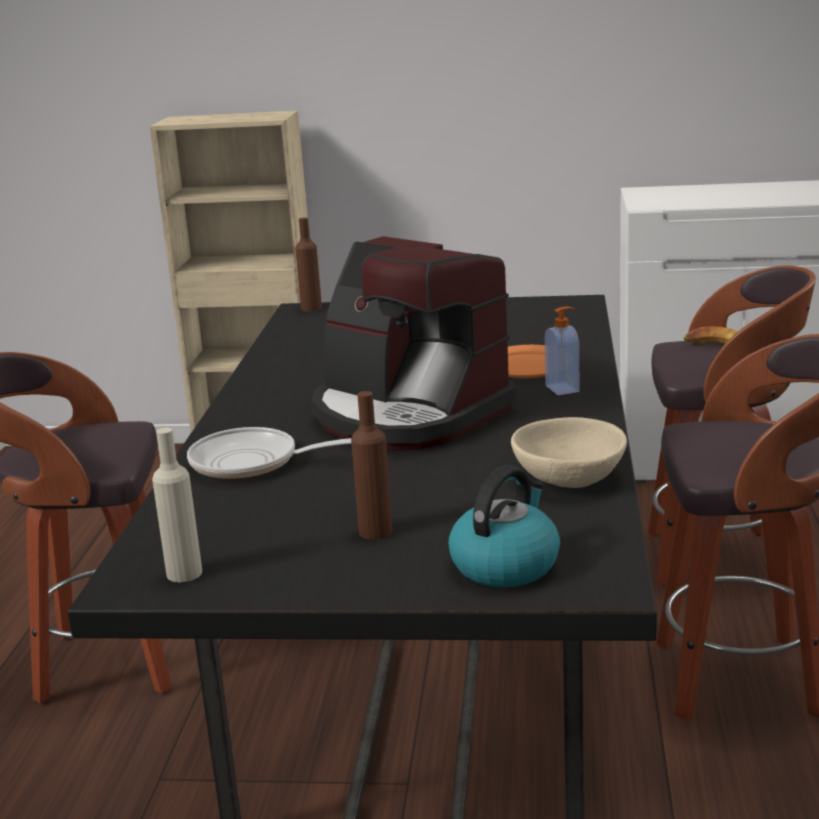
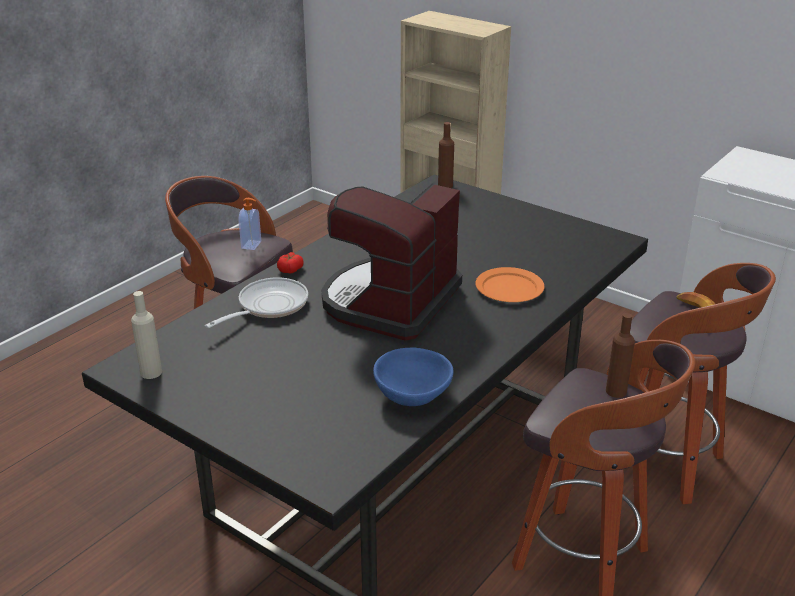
camera: 30 degrees right, 10 degrees up
frying pan [187,427,351,480] -> frying pan turned 90 degrees clockwise [205,277,308,328]
coffee machine [312,236,516,450] -> coffee machine turned 45 degrees clockwise [321,183,462,341]
brown bottle [351,391,392,540] -> brown bottle moved to [606,313,635,398]
kettle [448,465,560,587] -> none
beige bowl [511,417,627,488] -> blue bowl [373,348,454,406]
soap dispenser [545,307,580,395] -> soap dispenser moved to [238,198,261,250]
none -> tomato [277,252,304,274]

